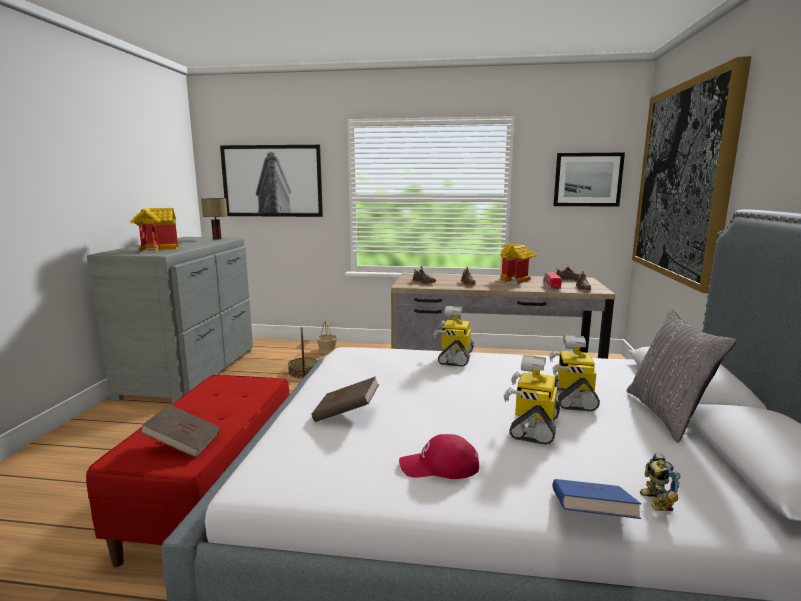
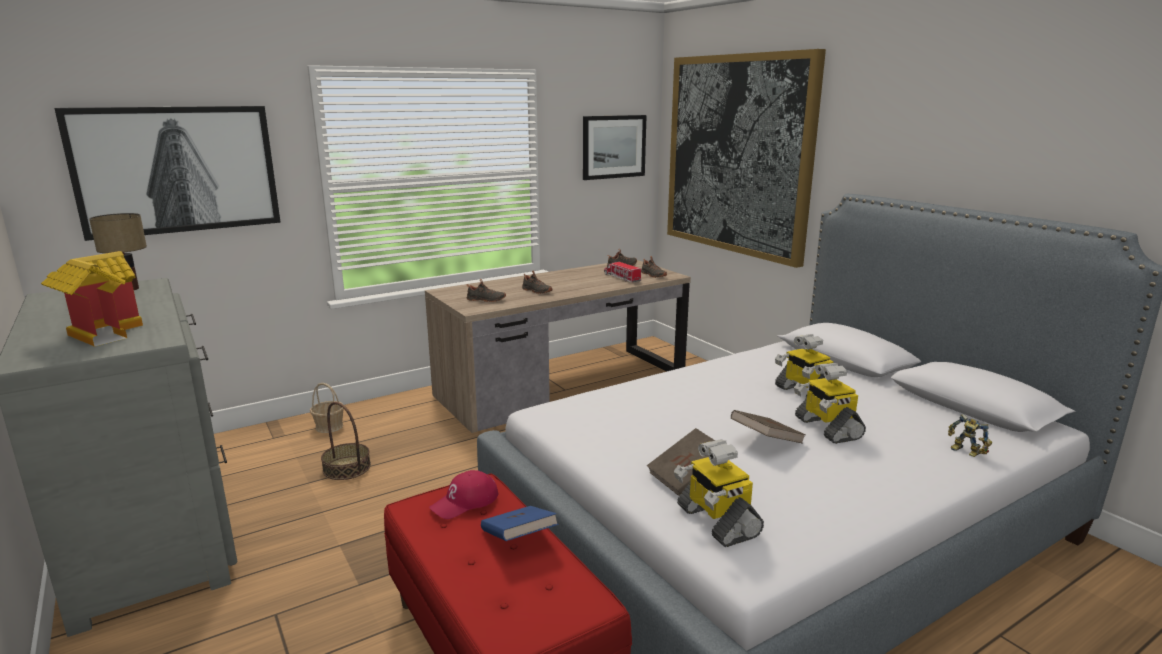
camera: 40 degrees left, 5 degrees up
brown book [140,404,220,458] -> brown book moved to [731,410,806,444]
red cap [399,434,479,479] -> red cap moved to [429,470,498,519]
toy robot [433,306,474,366] -> toy robot moved to [674,439,764,547]
toy house [500,244,537,284] -> none
blue book [552,479,641,519] -> blue book moved to [481,506,559,541]
grey pillow [627,309,737,443] -> none

